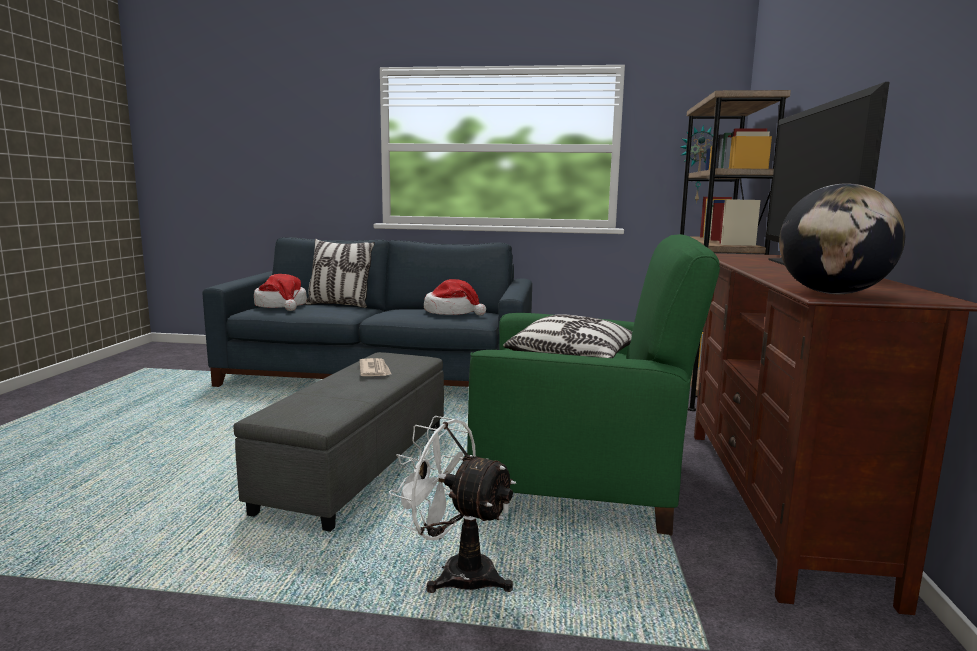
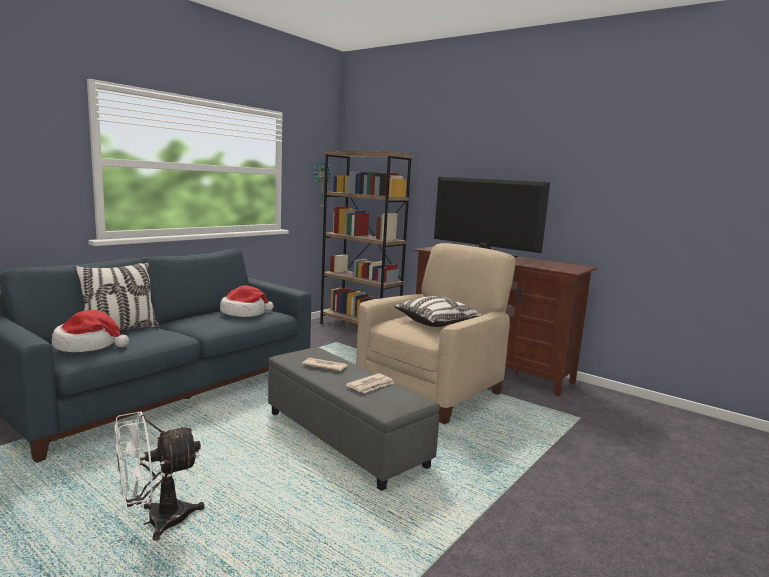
camera: 60 degrees left, 0 degrees up
white fan [389,416,516,593] -> white fan moved to [115,411,205,541]
green armchair [467,234,720,535] -> beige armchair [356,243,516,424]
globe [779,183,905,294] -> none
none -> newspaper [346,373,394,393]

